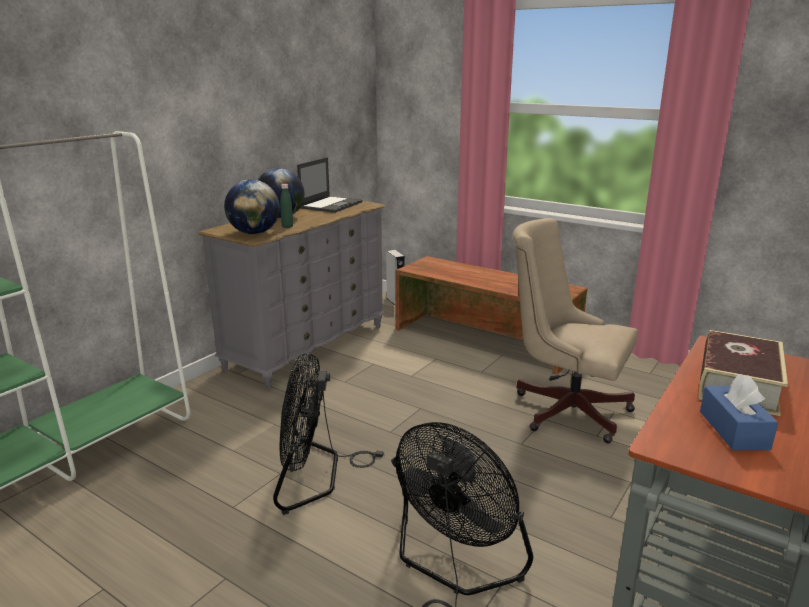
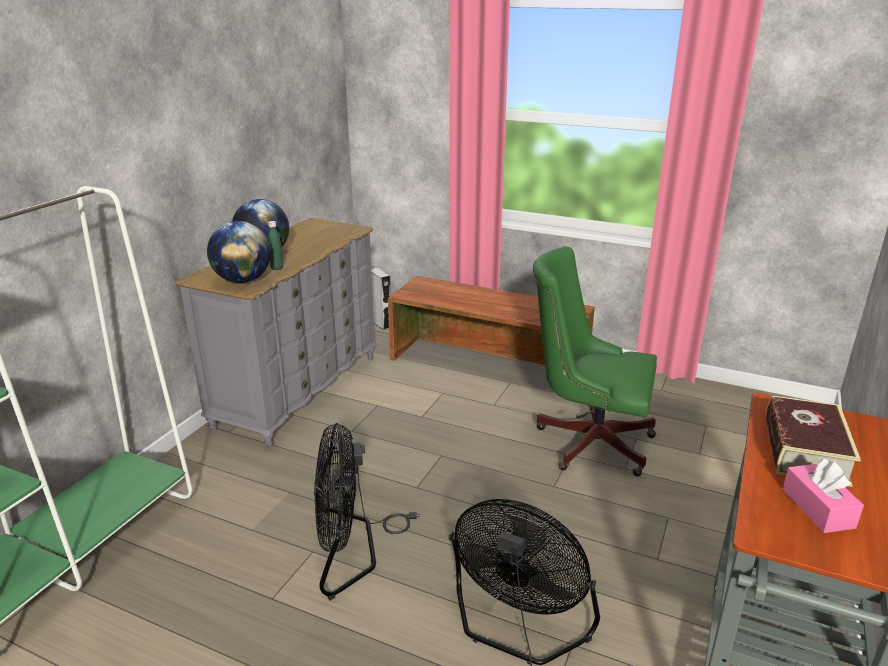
camera: 10 degrees left, 5 degrees up
laptop [297,157,362,213] -> none
beige office chair [513,218,638,443] -> green office chair [533,246,657,476]
blue tissue box [700,374,778,450] -> pink tissue box [782,458,864,533]

